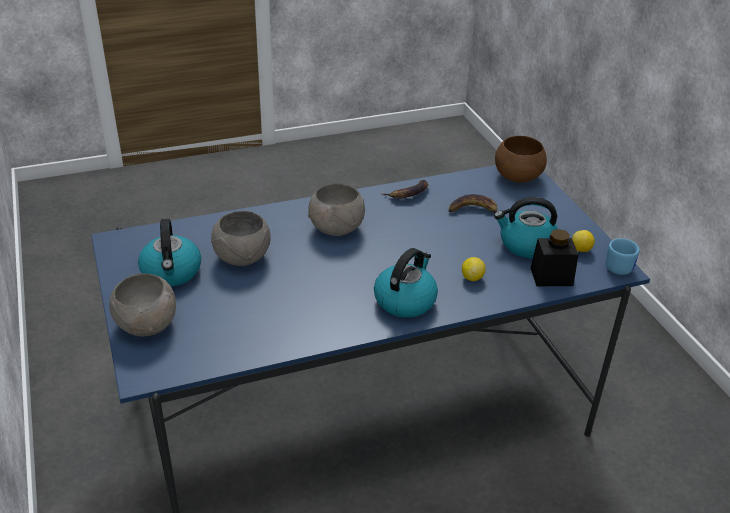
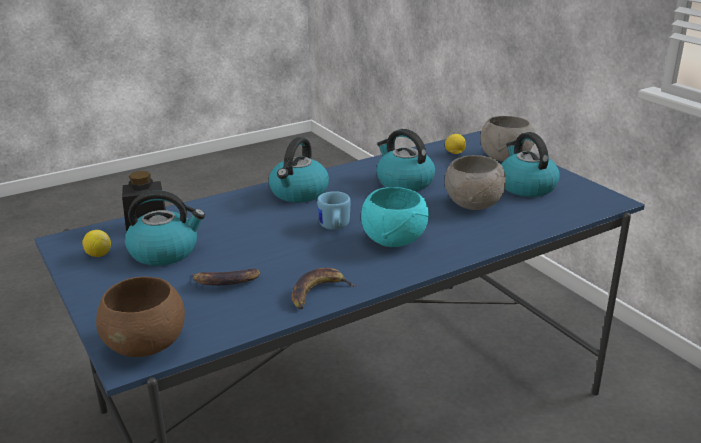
camera: 170 degrees right, 10 degrees down
grey bowl [308,184,365,236] -> turquoise bowl [361,187,429,247]
lemon [462,257,486,281] -> lemon moved to [445,134,466,154]
blue mug [606,238,640,275] -> blue mug moved to [317,191,351,230]
none -> kettle [376,129,435,191]

